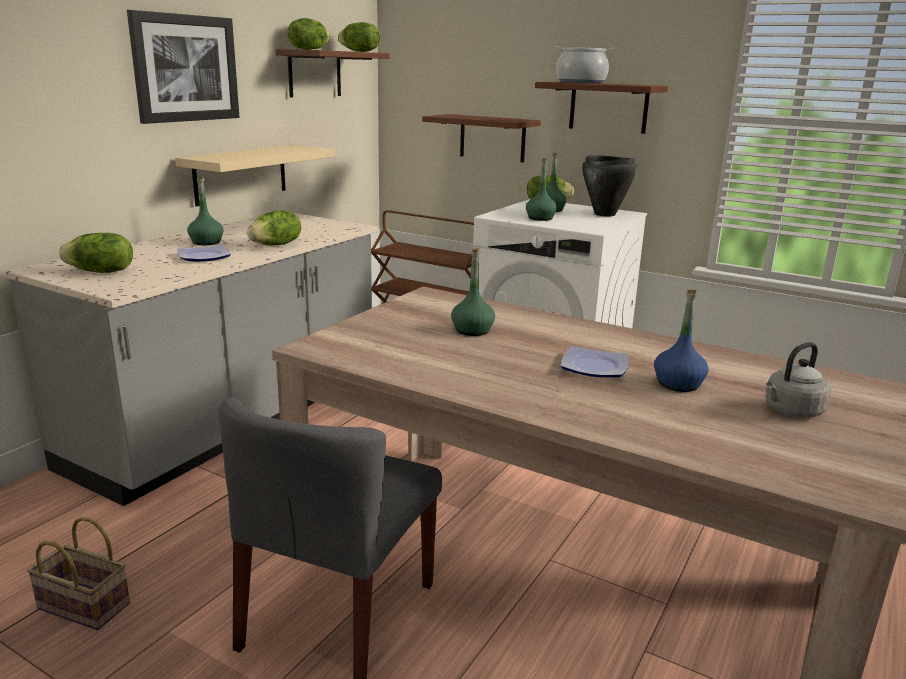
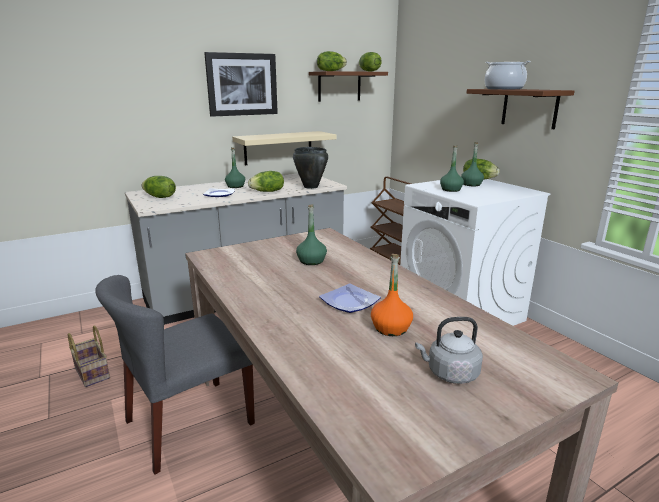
camera: 30 degrees right, 0 degrees up
brown shelf [422,114,541,163] -> none
black cooking pot [582,156,637,217] -> black cooking pot moved to [293,147,328,189]
blue bottle [654,289,709,392] -> orange bottle [371,254,413,336]

